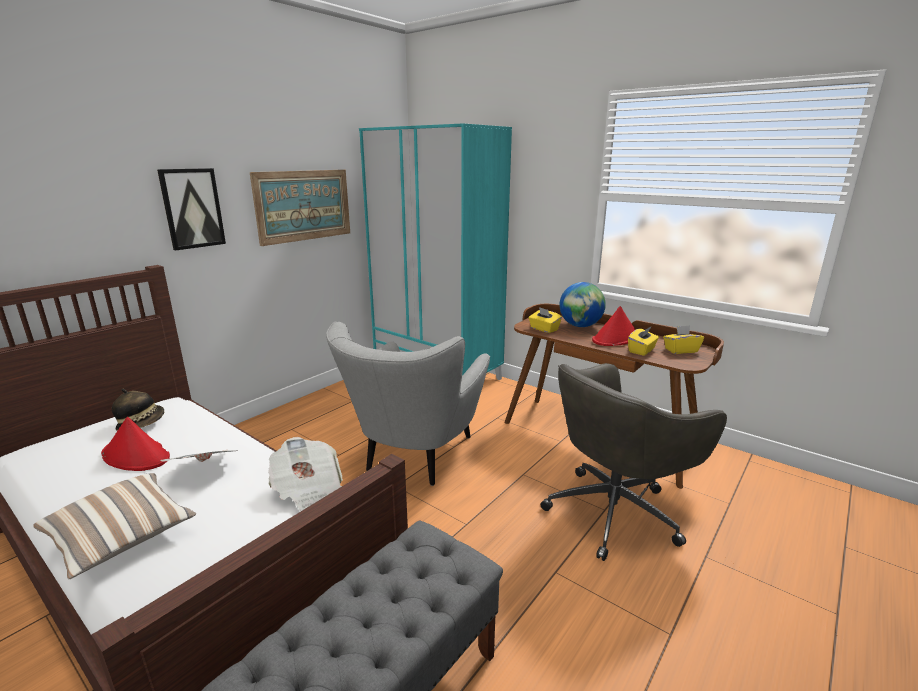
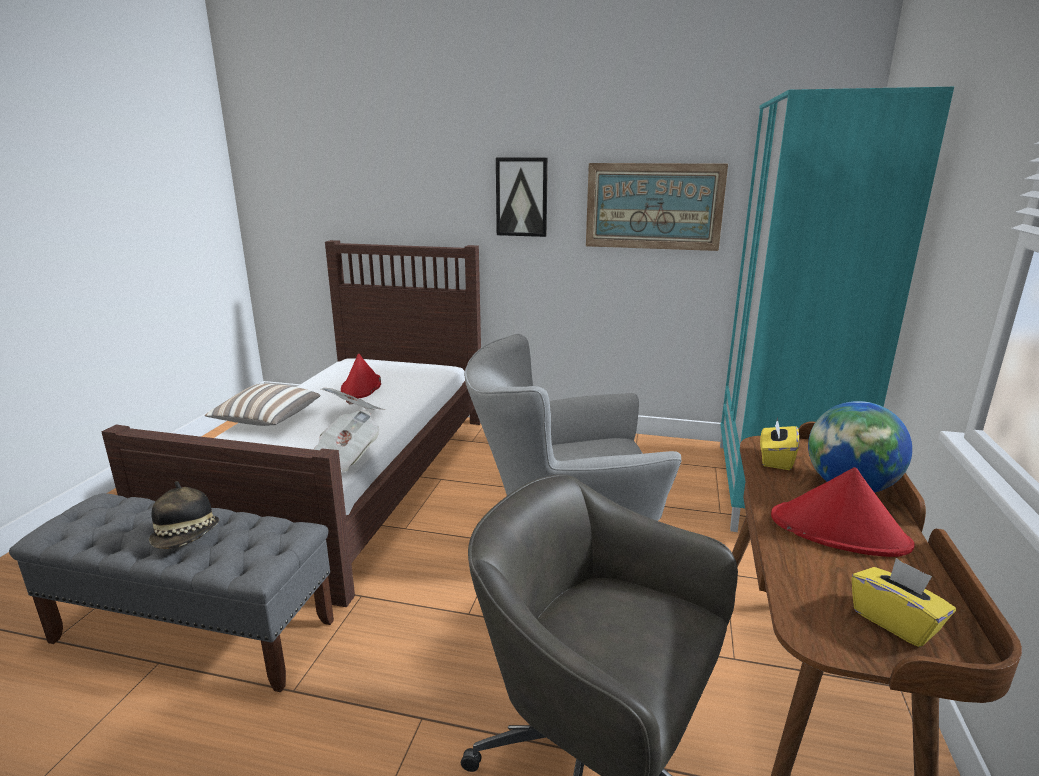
camera: 65 degrees right, 0 degrees up
hat [111,389,164,431] -> hat moved to [149,481,219,549]
yellow tissue box [628,326,659,356] -> none

